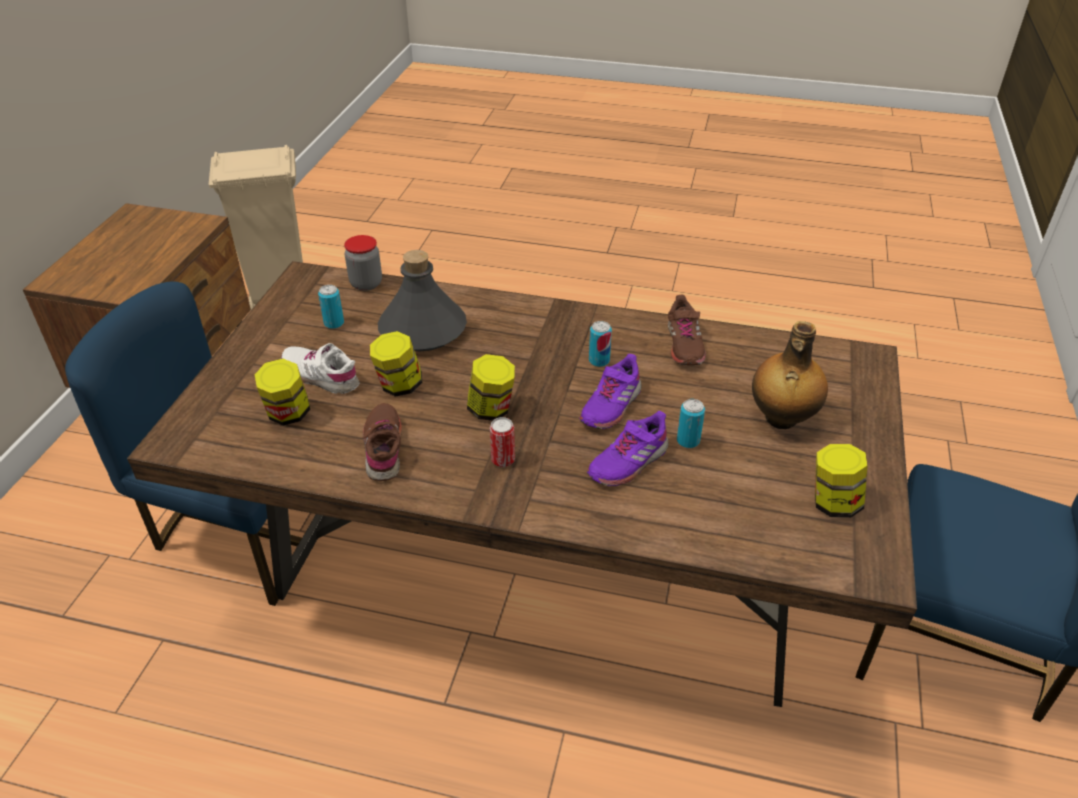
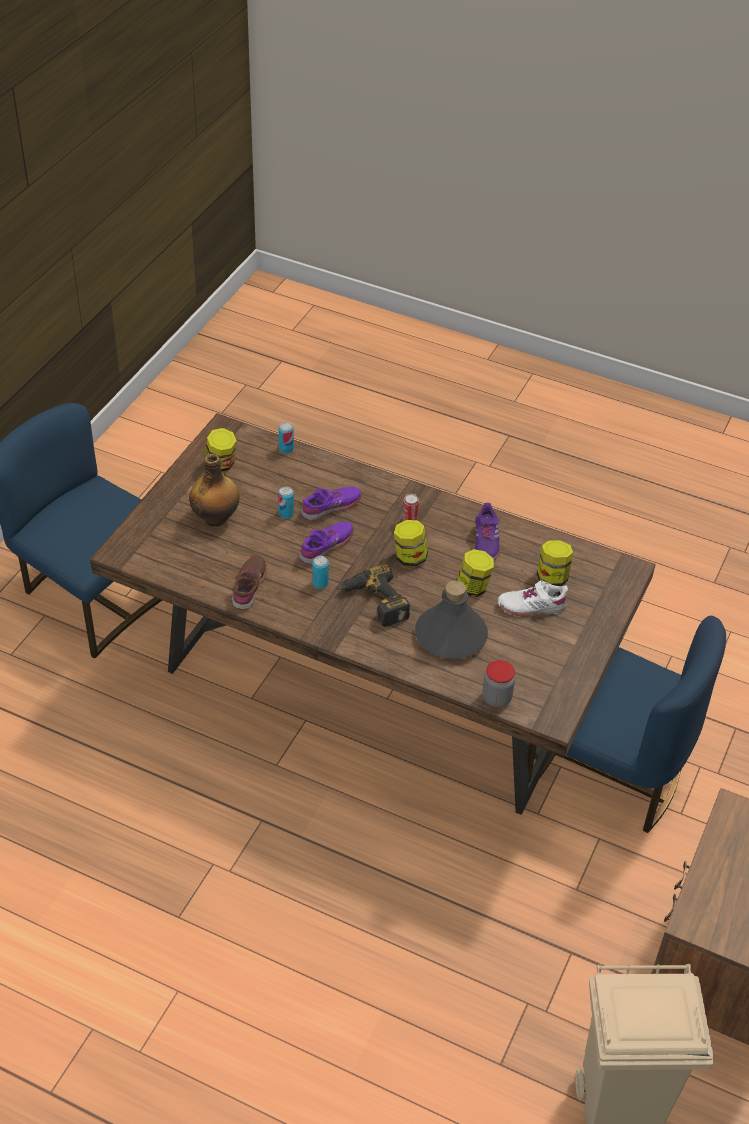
camera: 170 degrees left, 5 degrees up
white shoe [281,343,359,394] -> white shoe turned 135 degrees clockwise [498,580,568,617]
can [318,285,344,329] -> can moved to [279,422,294,454]
brown shoe [363,403,402,481] -> purple shoe [474,503,500,560]
none -> power drill [337,564,411,627]

